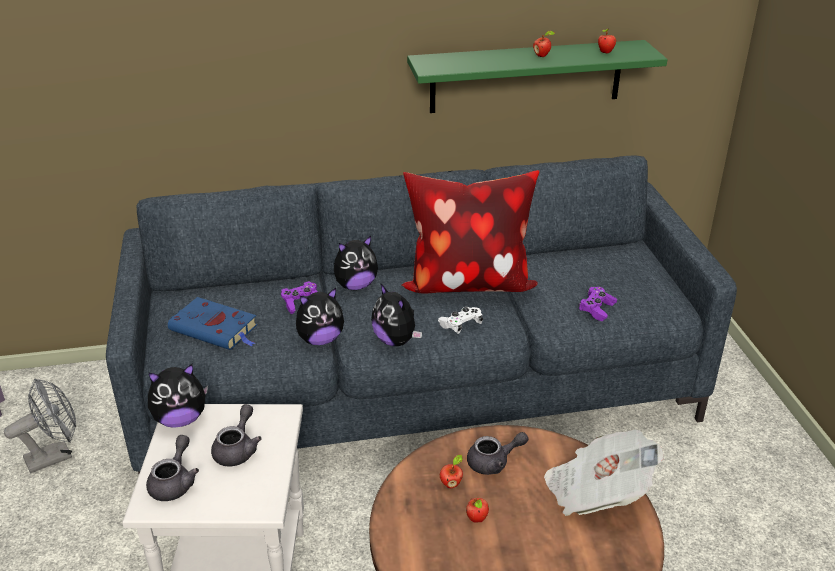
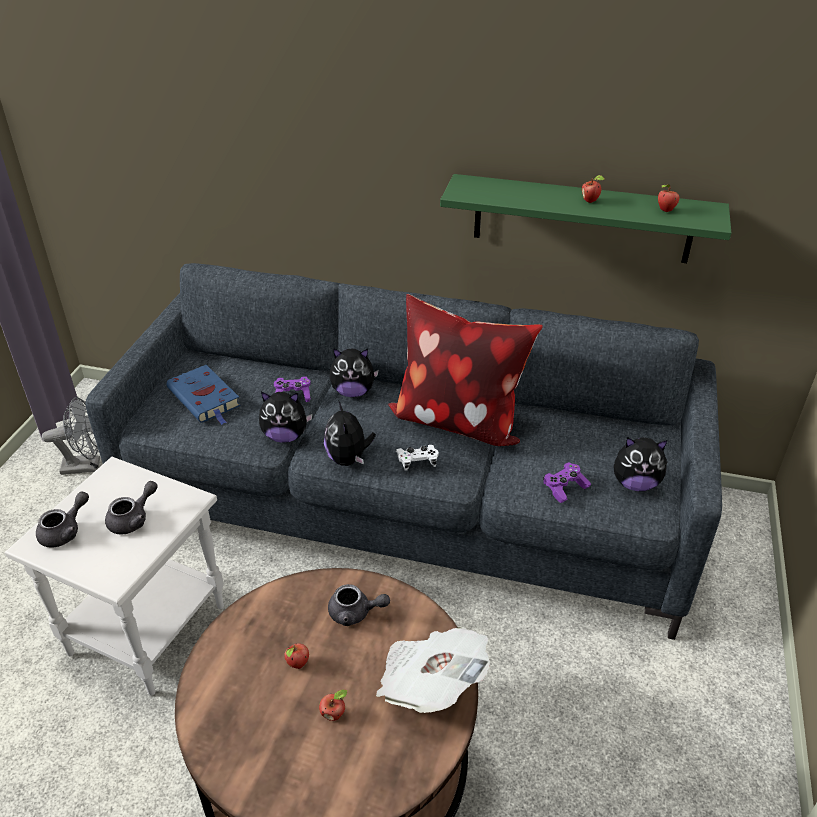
camera: 25 degrees right, 5 degrees up
plush toy [148,364,208,428] -> plush toy moved to [614,437,668,491]
apple [440,455,463,488] -> apple moved to [319,690,348,721]

